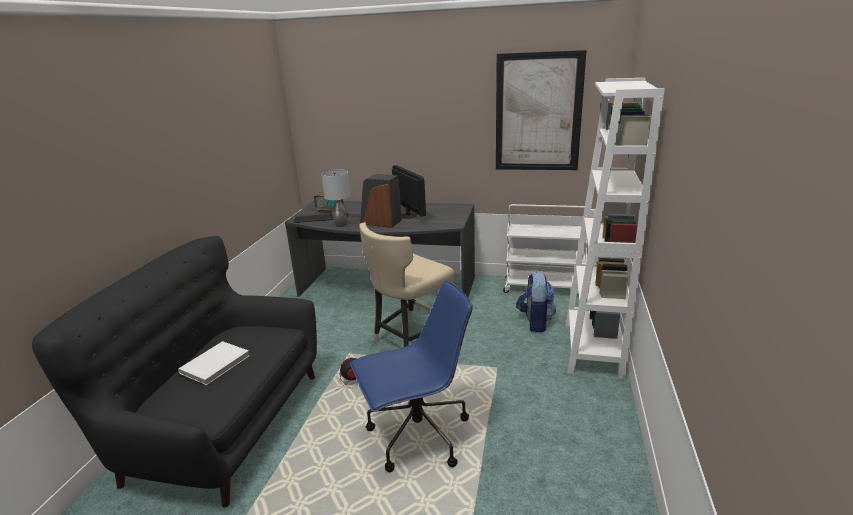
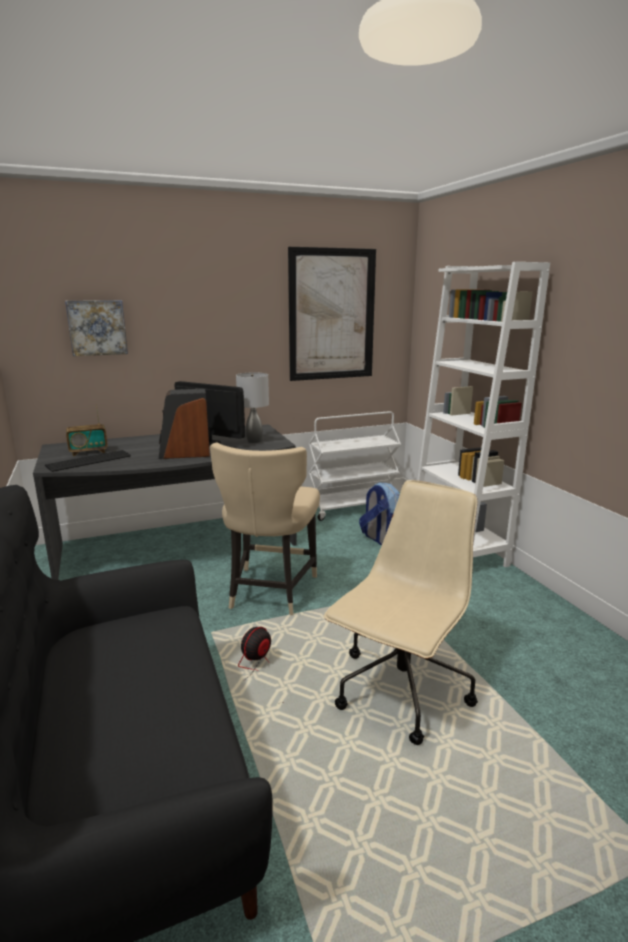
camera: 35 degrees left, 5 degrees down
white book [178,341,250,385] -> none
grey table lamp [321,170,350,227] -> grey table lamp moved to [236,372,269,443]
blue office chair [350,281,473,472] -> beige office chair [324,480,478,745]
none -> picture [65,300,128,356]

